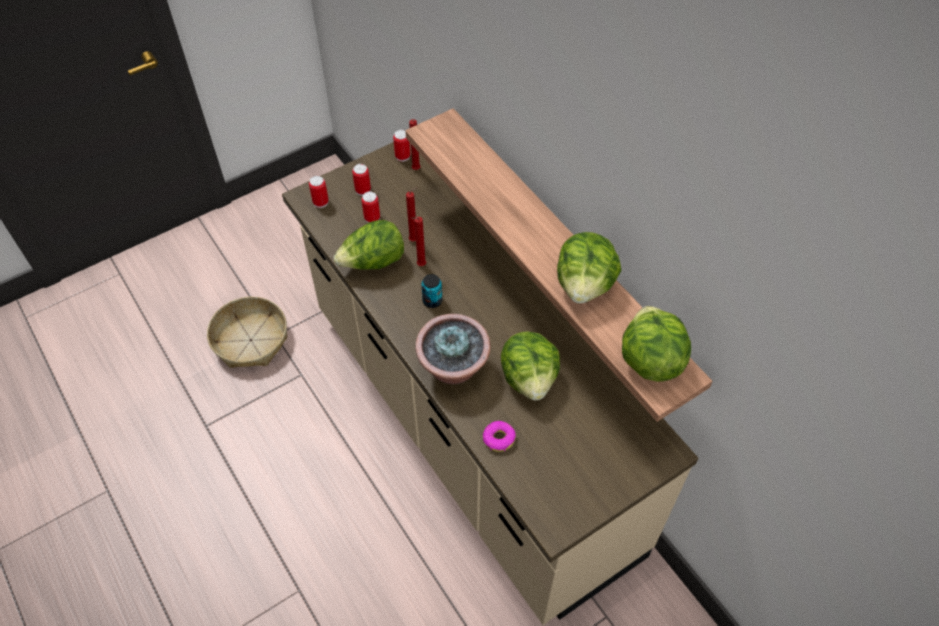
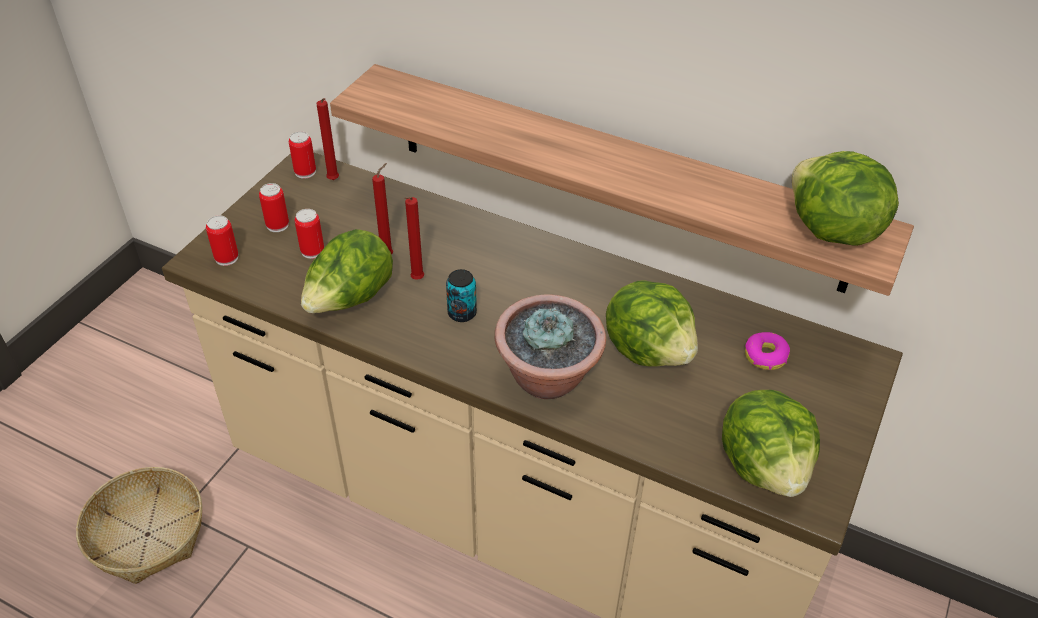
camera: 30 degrees left, 10 degrees down
donut [483,421,516,452] -> donut moved to [745,332,790,370]
lettuce [557,232,621,304] -> lettuce moved to [722,390,820,497]

